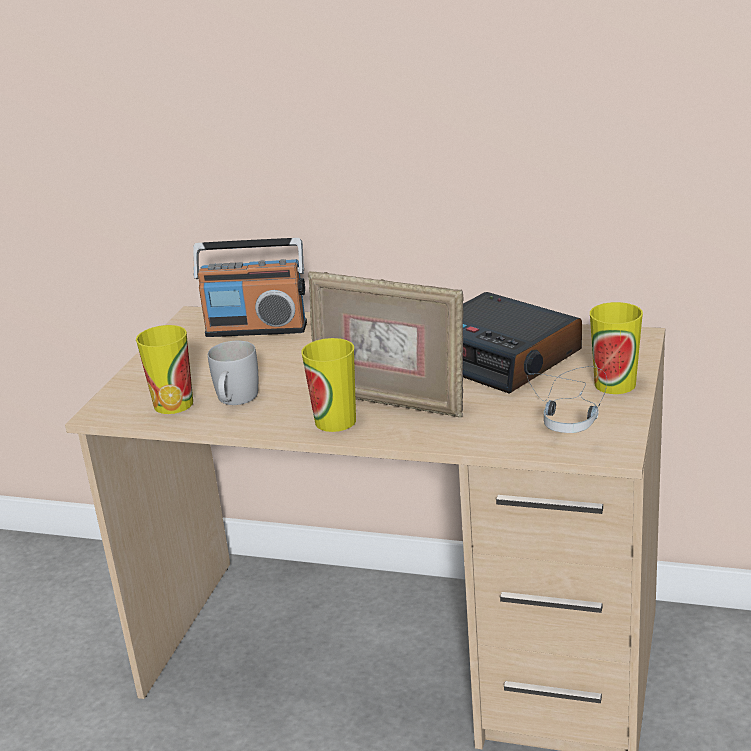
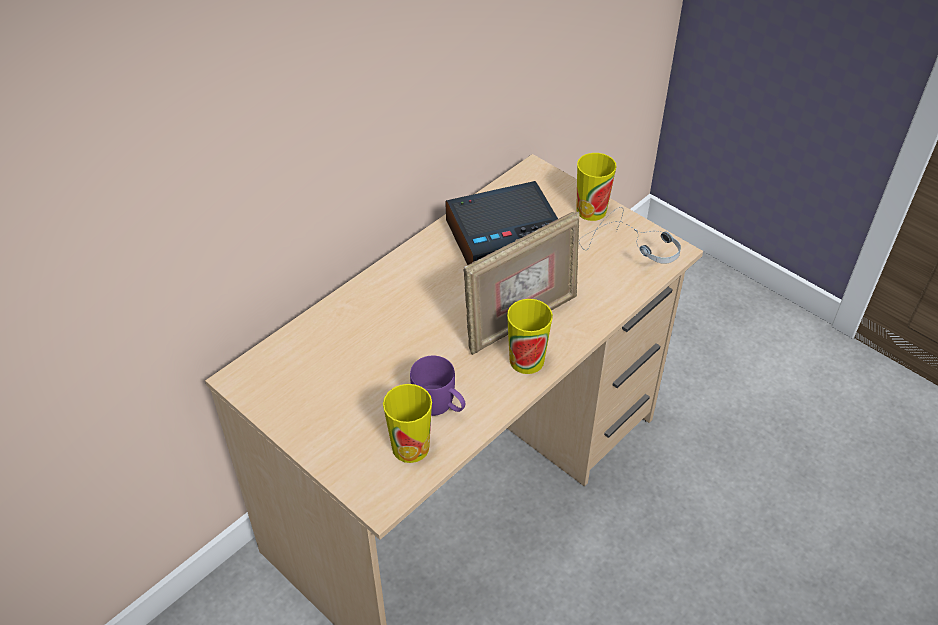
camera: 65 degrees left, 20 degrees up
radio [193,238,307,337] -> none
white mug [208,341,258,405] -> purple mug [410,356,465,416]

